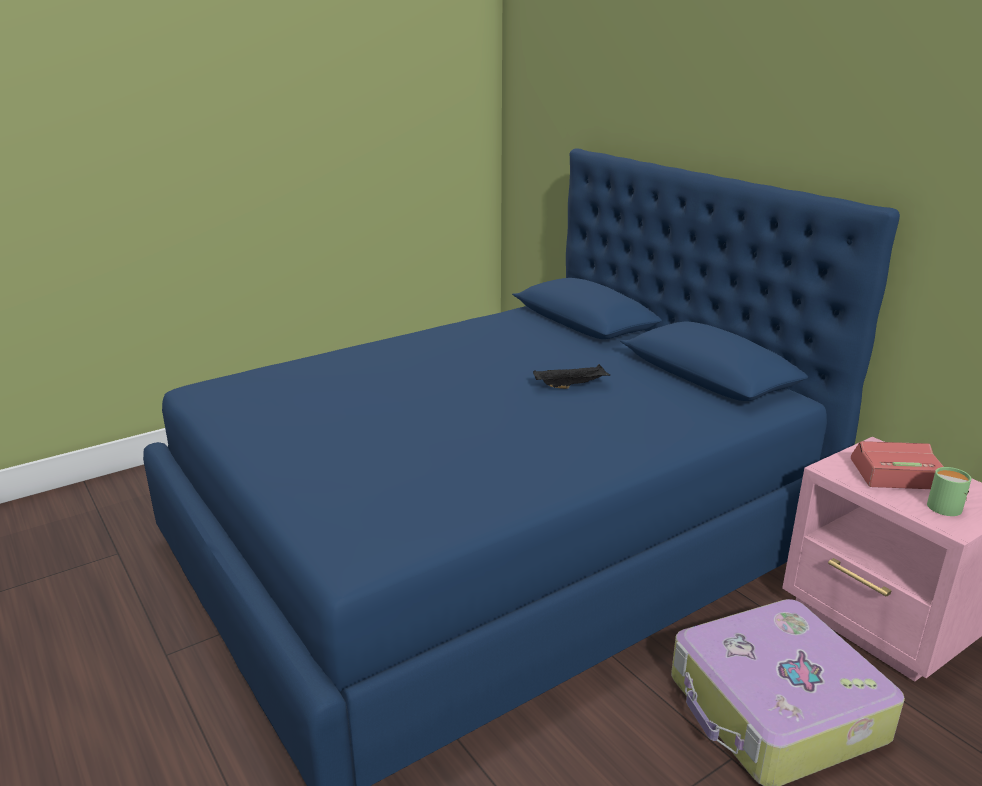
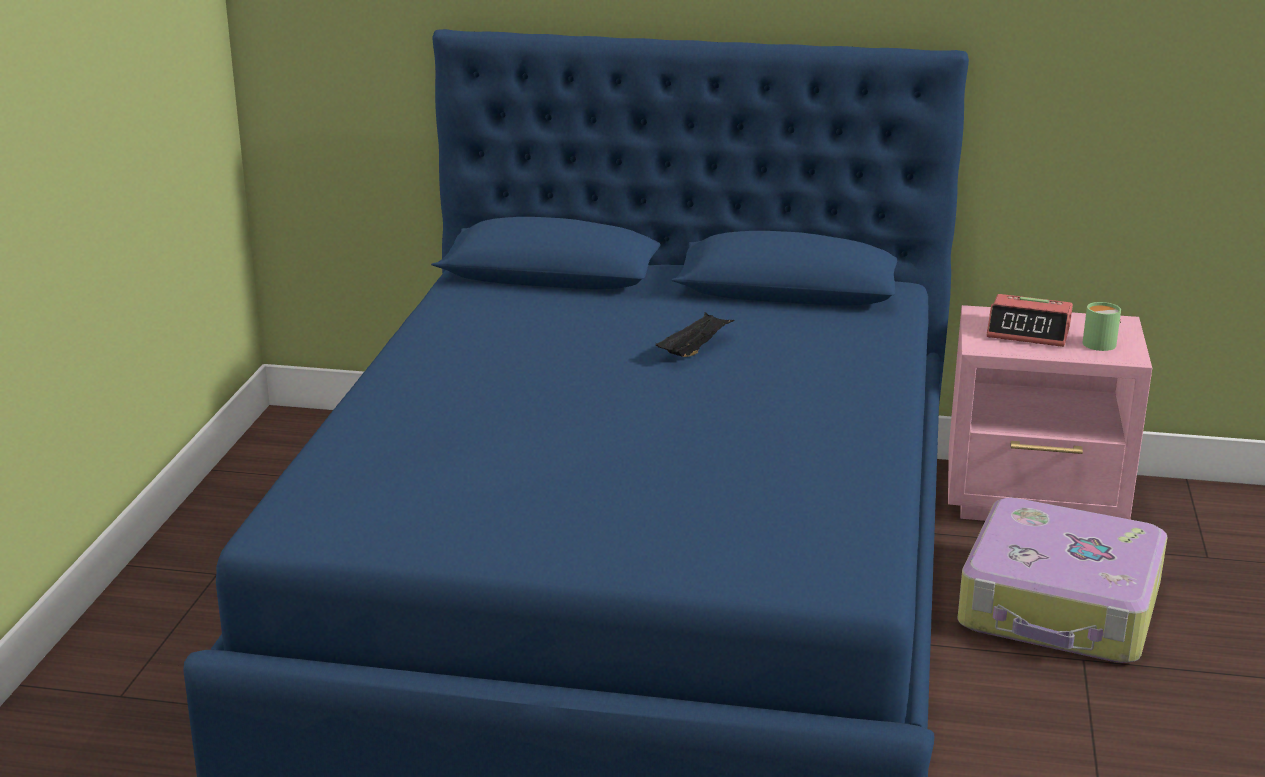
camera: 45 degrees left, 0 degrees up
alarm clock [851,441,944,489] -> alarm clock turned 120 degrees counterclockwise [986,294,1073,347]

